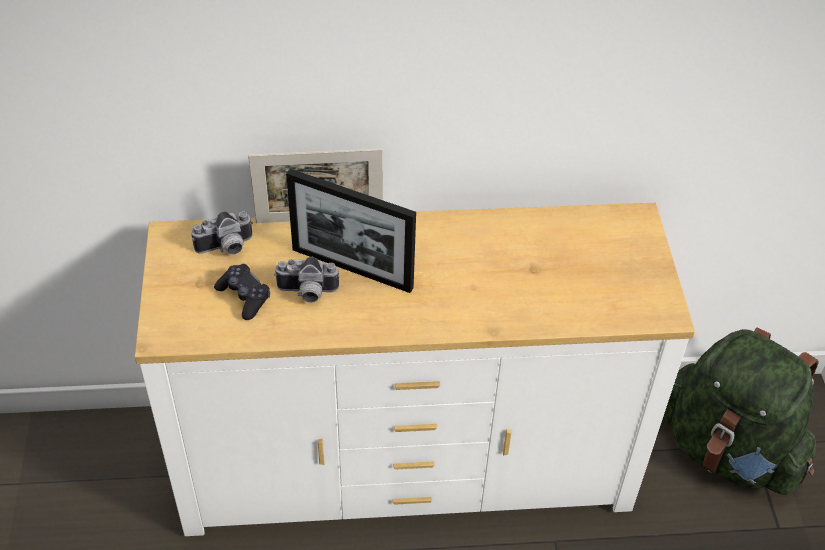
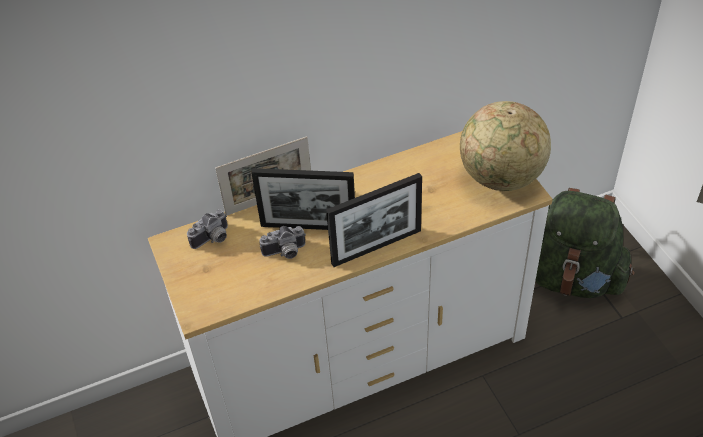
camera: 15 degrees left, 0 degrees up
black game controller [214,264,270,320] -> none
none -> picture frame [326,173,422,267]
none -> globe [460,101,551,191]

